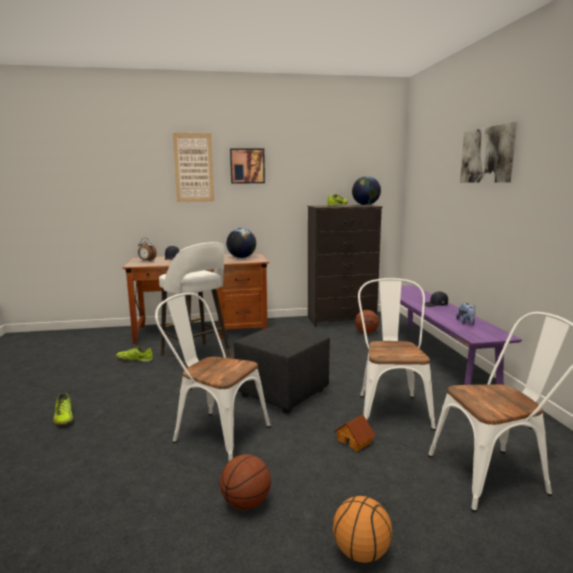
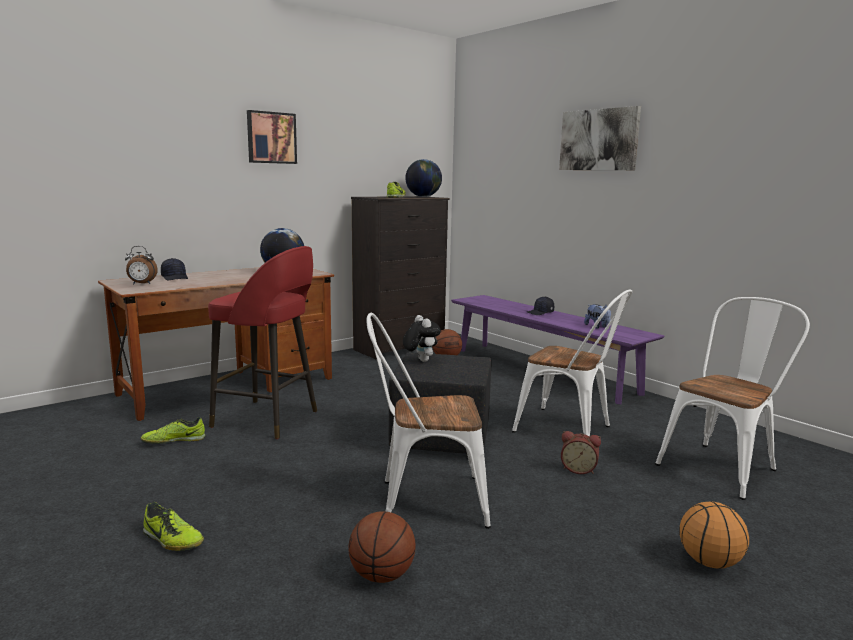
camera: 30 degrees left, 0 degrees up
white stool [159,242,231,369] -> red stool [208,246,317,439]
picture [173,133,214,202] -> none
basketball [220,454,271,510] -> basketball moved to [349,511,415,583]
toy house [334,414,376,452] -> alarm clock [561,431,601,474]
white chair [358,278,436,430] -> white chair turned 150 degrees clockwise [512,289,633,436]
none -> plush toy [403,315,441,362]

